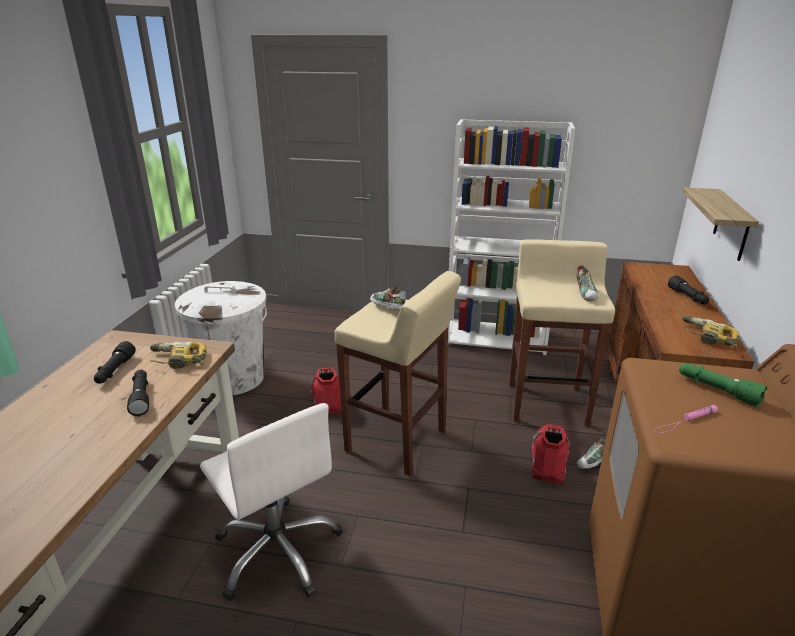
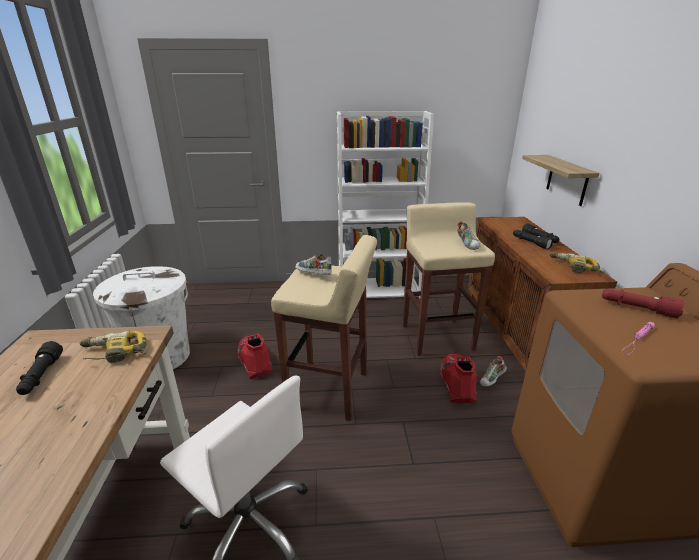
camera: 15 degrees left, 0 degrees up
black flashlight [127,370,149,416] -> black flashlight moved to [513,230,554,250]
green flashlight [679,363,767,407] -> red flashlight [602,289,685,319]

